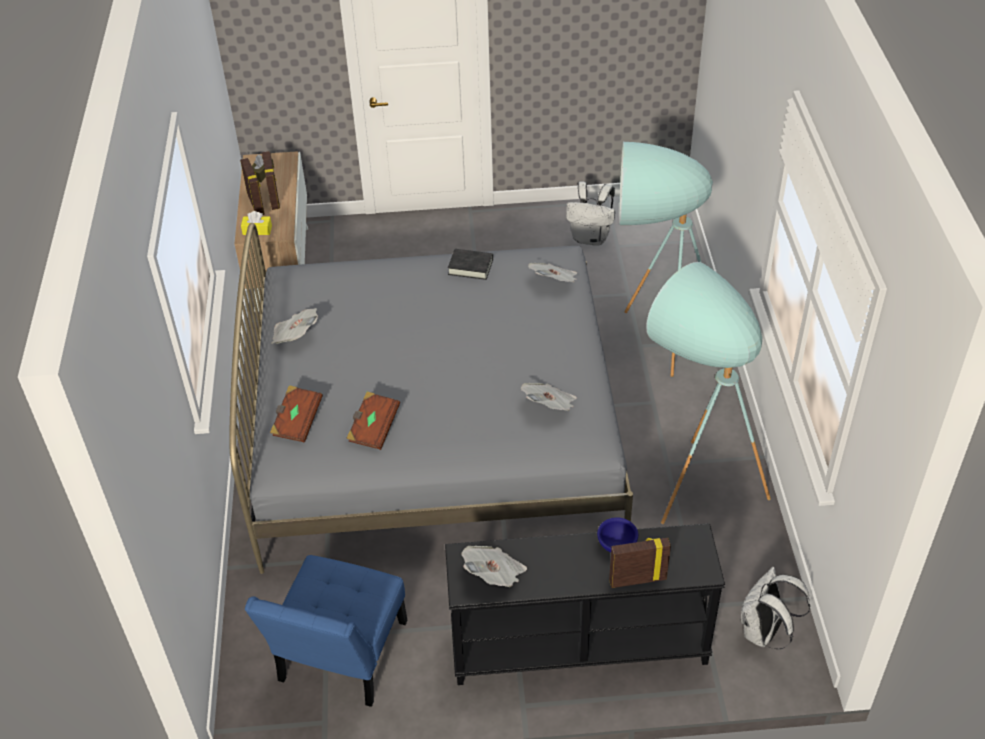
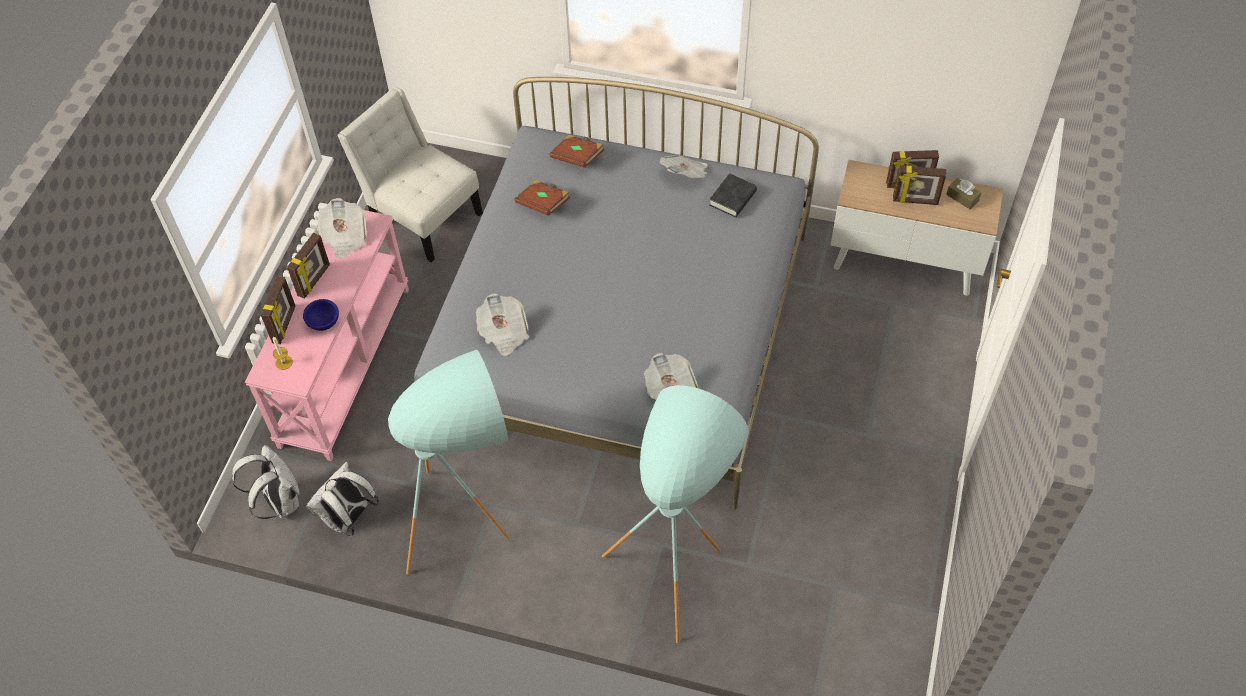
camera: 110 degrees right, 10 degrees up
yellow tissue box [241,211,272,235] -> none
blue chair [245,555,407,707] -> white chair [337,87,483,262]
black console table [445,523,725,685] -> pink console table [245,210,409,461]
black book [448,249,493,280] -> black book moved to [709,173,757,217]
white backpack [566,181,615,246] -> white backpack moved to [306,462,379,536]
none -> candle [273,336,293,370]
none -> picture frame [287,233,330,299]

